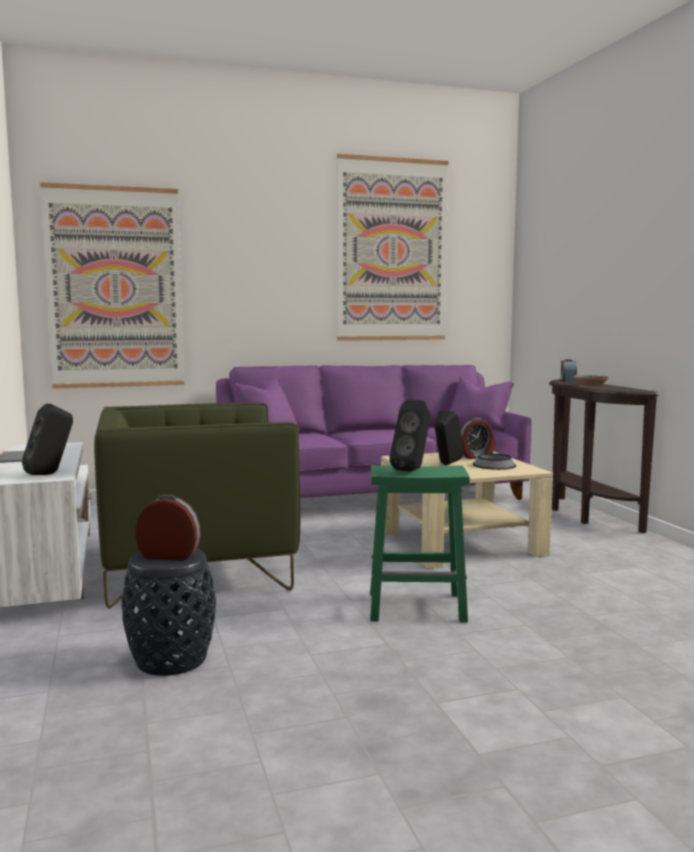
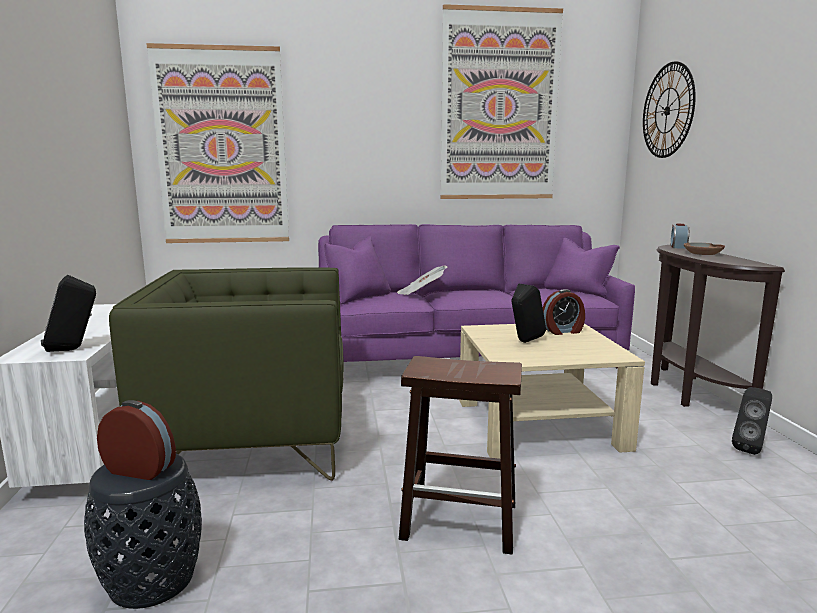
camera: 10 degrees right, 5 degrees up
green stool [370,465,470,623] -> brown stool [399,356,522,554]
black speaker [389,400,431,472] -> black speaker moved to [732,387,772,455]
bowl [473,453,516,470] -> none
none -> newspaper [397,265,448,295]
none -> wall clock [643,61,696,158]

